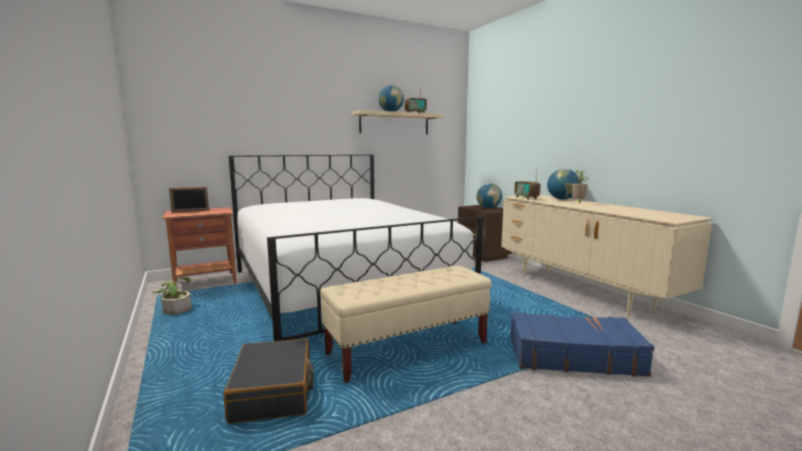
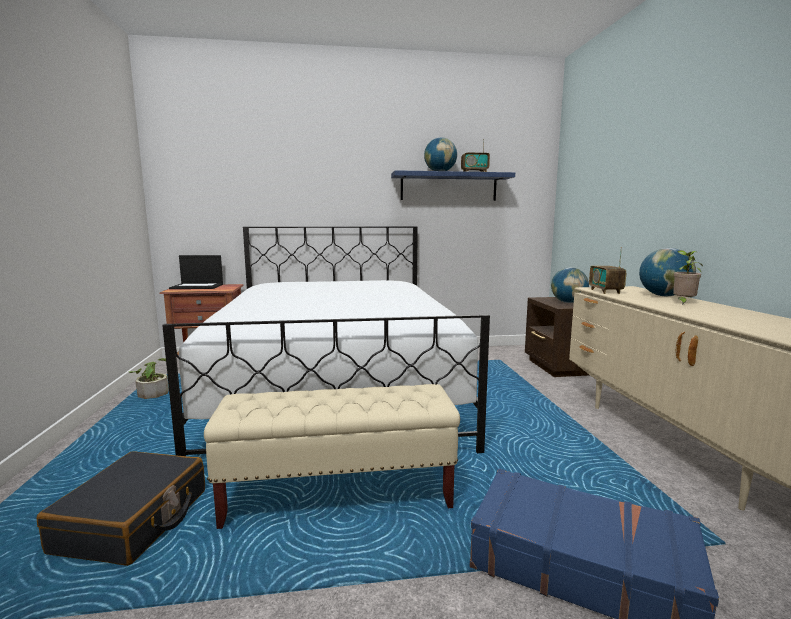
camera: 20 degrees right, 0 degrees up
picture frame [169,187,209,212] -> laptop [169,255,223,289]
beige shelf [352,110,444,134] -> blue shelf [391,170,515,201]

